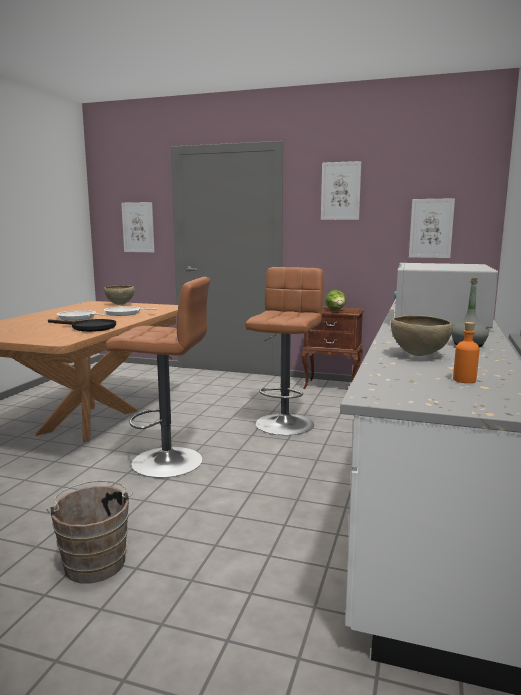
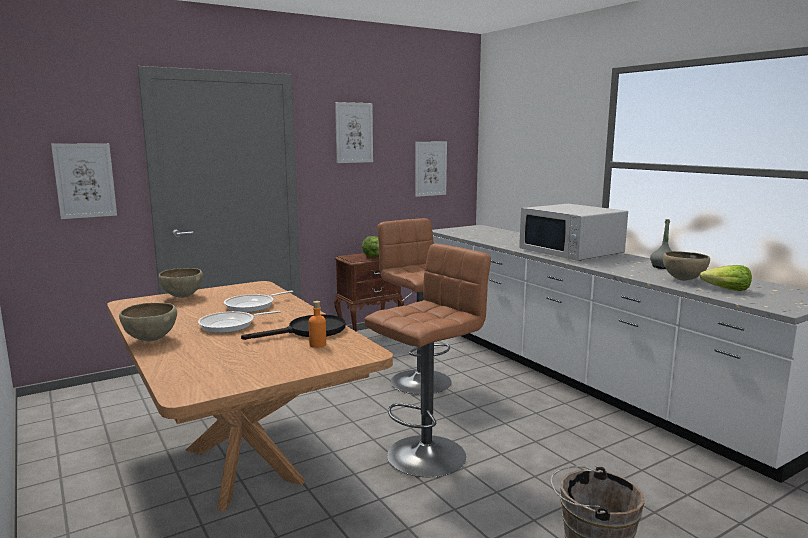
camera: 50 degrees left, 0 degrees up
orange bottle [453,322,479,383] -> orange bottle moved to [309,301,326,348]
none -> brown bowl [119,303,177,341]
none -> lettuce [699,265,752,291]

